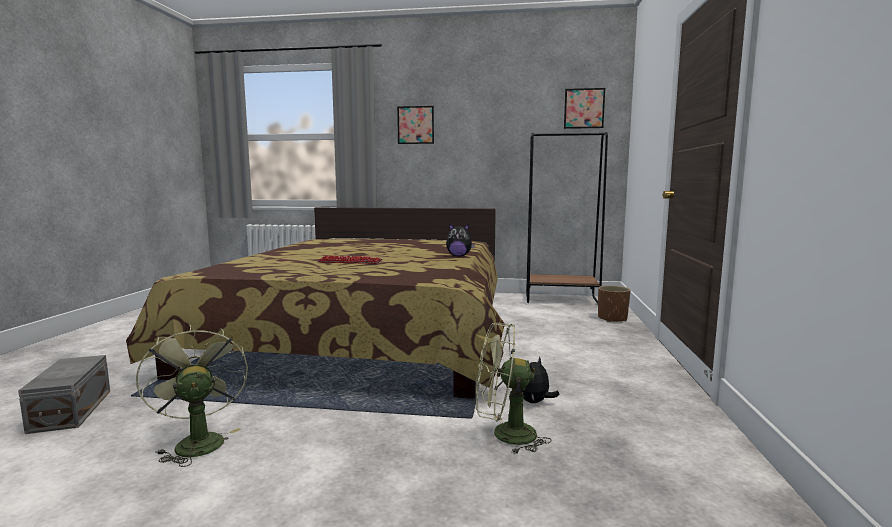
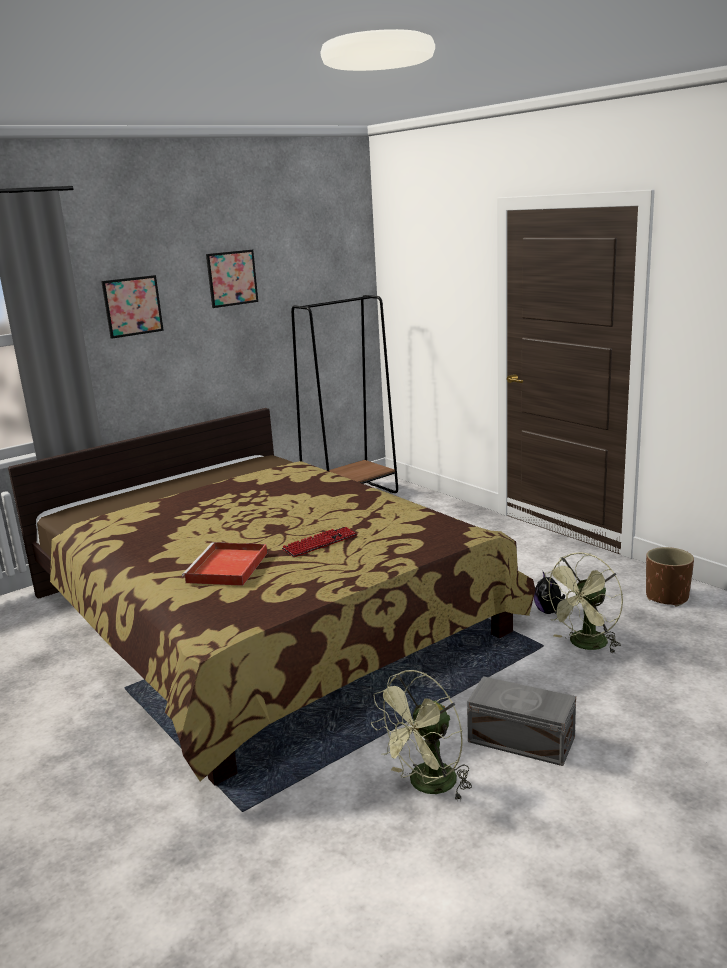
camera: 45 degrees left, 10 degrees up
grey storage box [18,355,110,434] -> grey storage box moved to [467,676,576,766]
green fan [136,324,248,467] -> green fan turned 60 degrees counterclockwise [371,670,472,802]
plush toy [446,223,475,256] -> none
picture [564,88,605,129] -> picture moved to [206,250,258,308]
brown planter [598,285,631,322] -> brown planter moved to [646,547,694,606]
none -> red tray [182,542,267,586]

